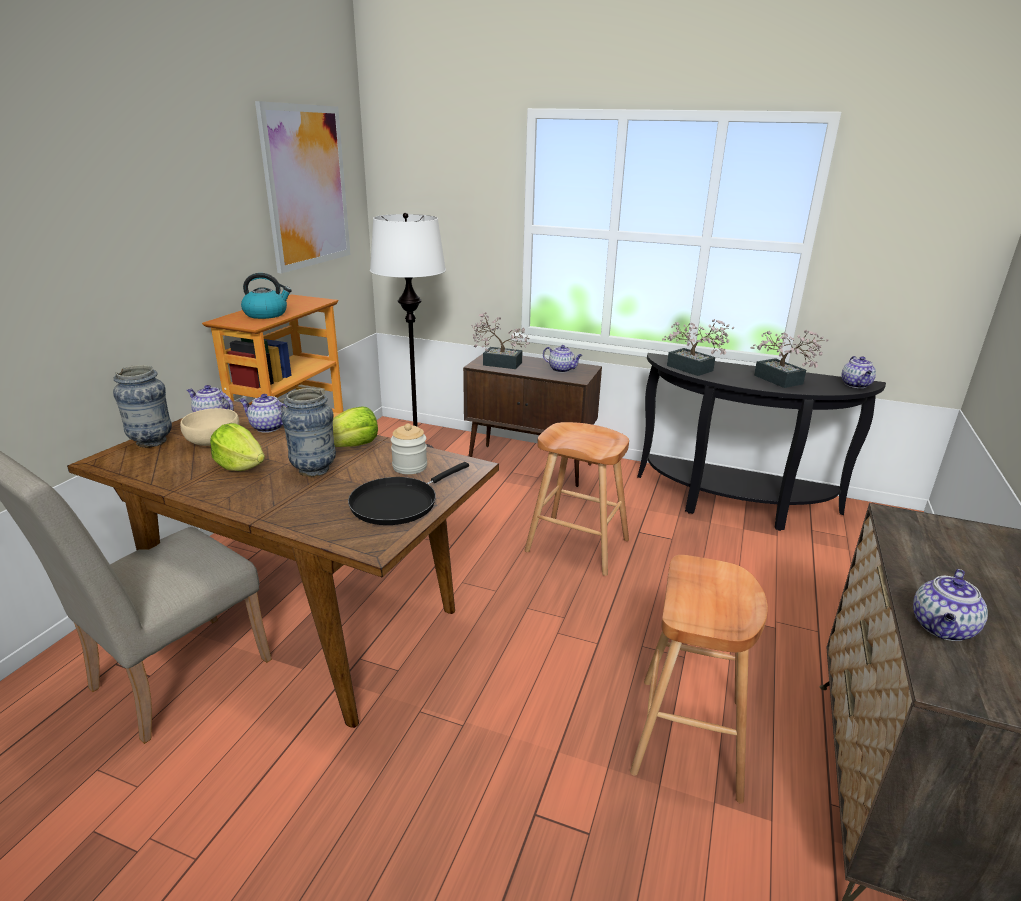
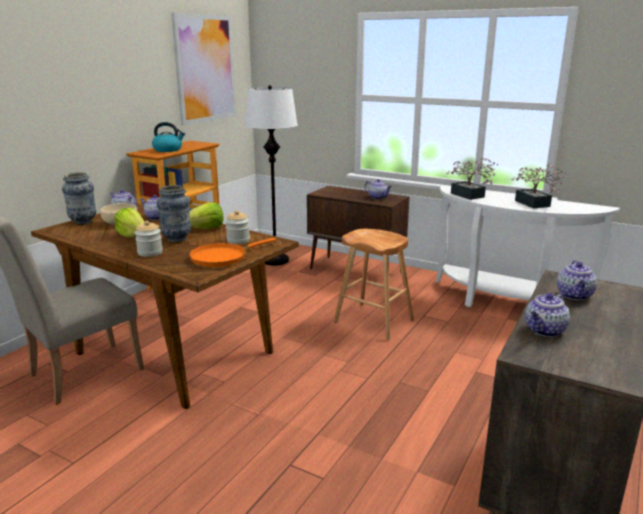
camera: 10 degrees right, 5 degrees down
black frying pan [348,462,469,525] -> orange frying pan [189,238,276,267]
potted plant [471,312,530,369] -> none
brown stool [630,555,768,804] -> none
black console table [637,353,886,531] -> white console table [436,186,620,307]
teapot [841,356,876,388] -> teapot moved to [557,260,597,300]
none -> jar [135,221,163,257]

